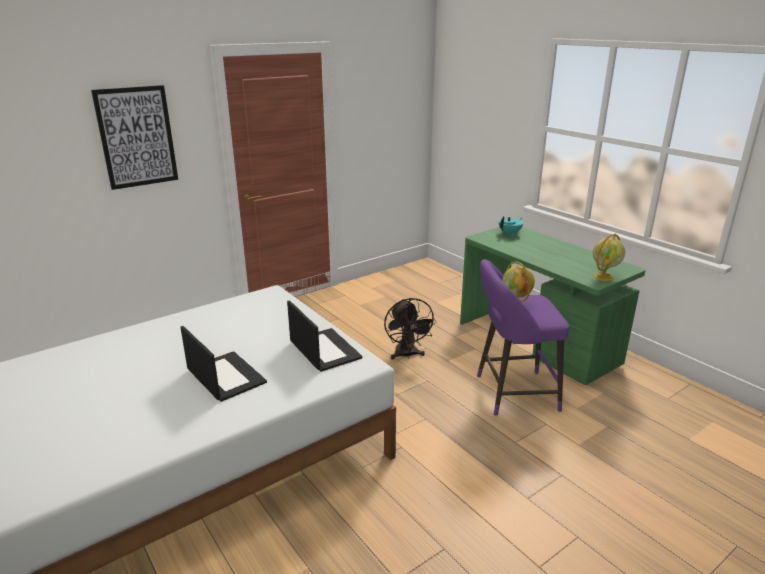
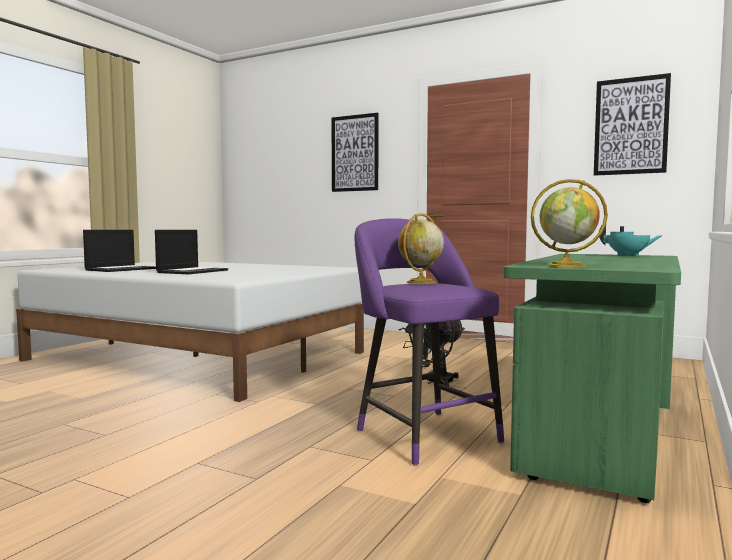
camera: 65 degrees right, 20 degrees down
laptop [287,300,362,372] -> laptop moved to [83,230,156,272]
none -> picture [594,73,671,176]

